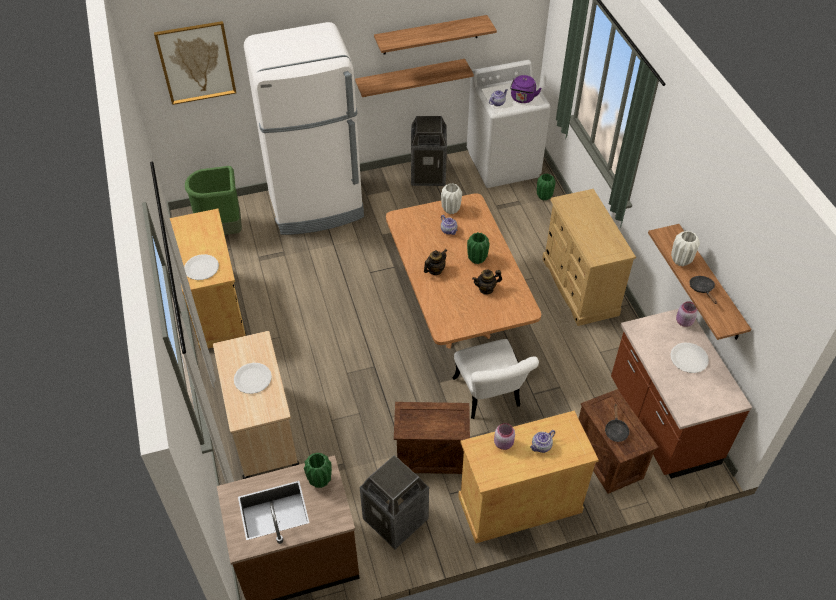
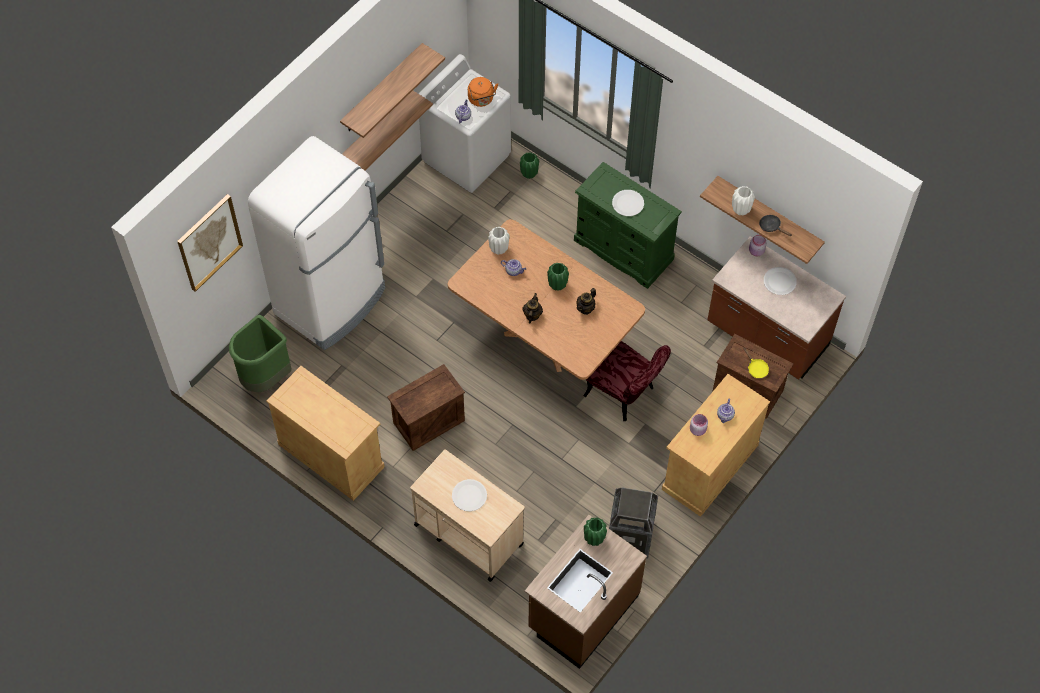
camera: 35 degrees left, 10 degrees up
white plate [184,254,219,280] -> white plate moved to [612,190,644,216]
crate [394,402,470,474] -> crate moved to [387,364,465,451]
trash can [411,116,447,186] -> none
white chair [453,339,539,419] -> red chair [583,341,671,421]
purple kettle [510,75,542,103] -> orange kettle [468,77,498,107]
beige dresser [542,189,636,326] -> green dresser [574,162,682,289]
black frying pan [605,404,630,442] -> yellow frying pan [743,348,769,378]

